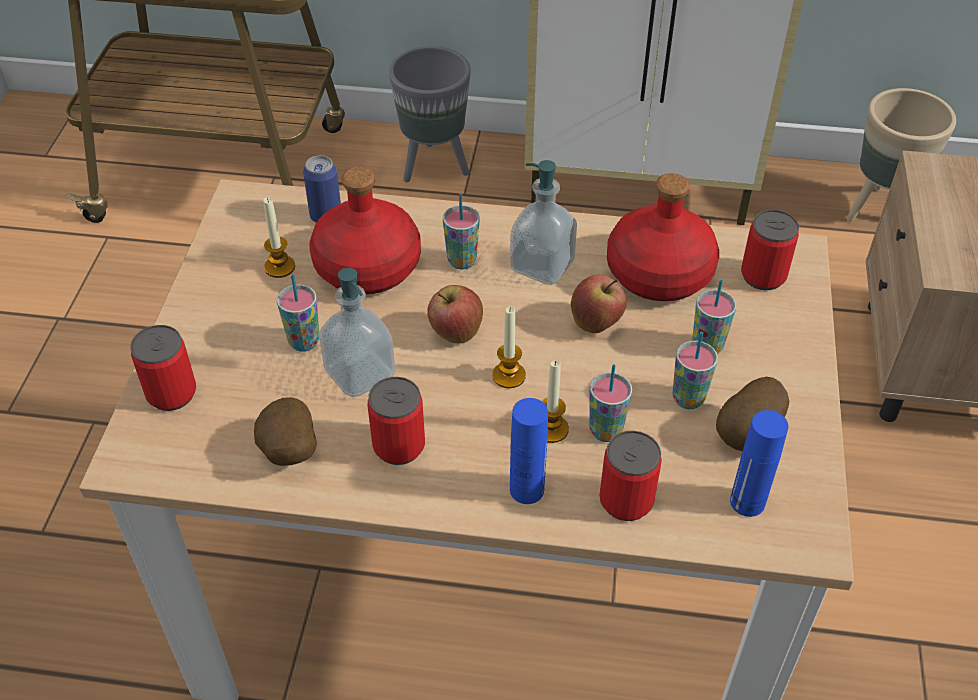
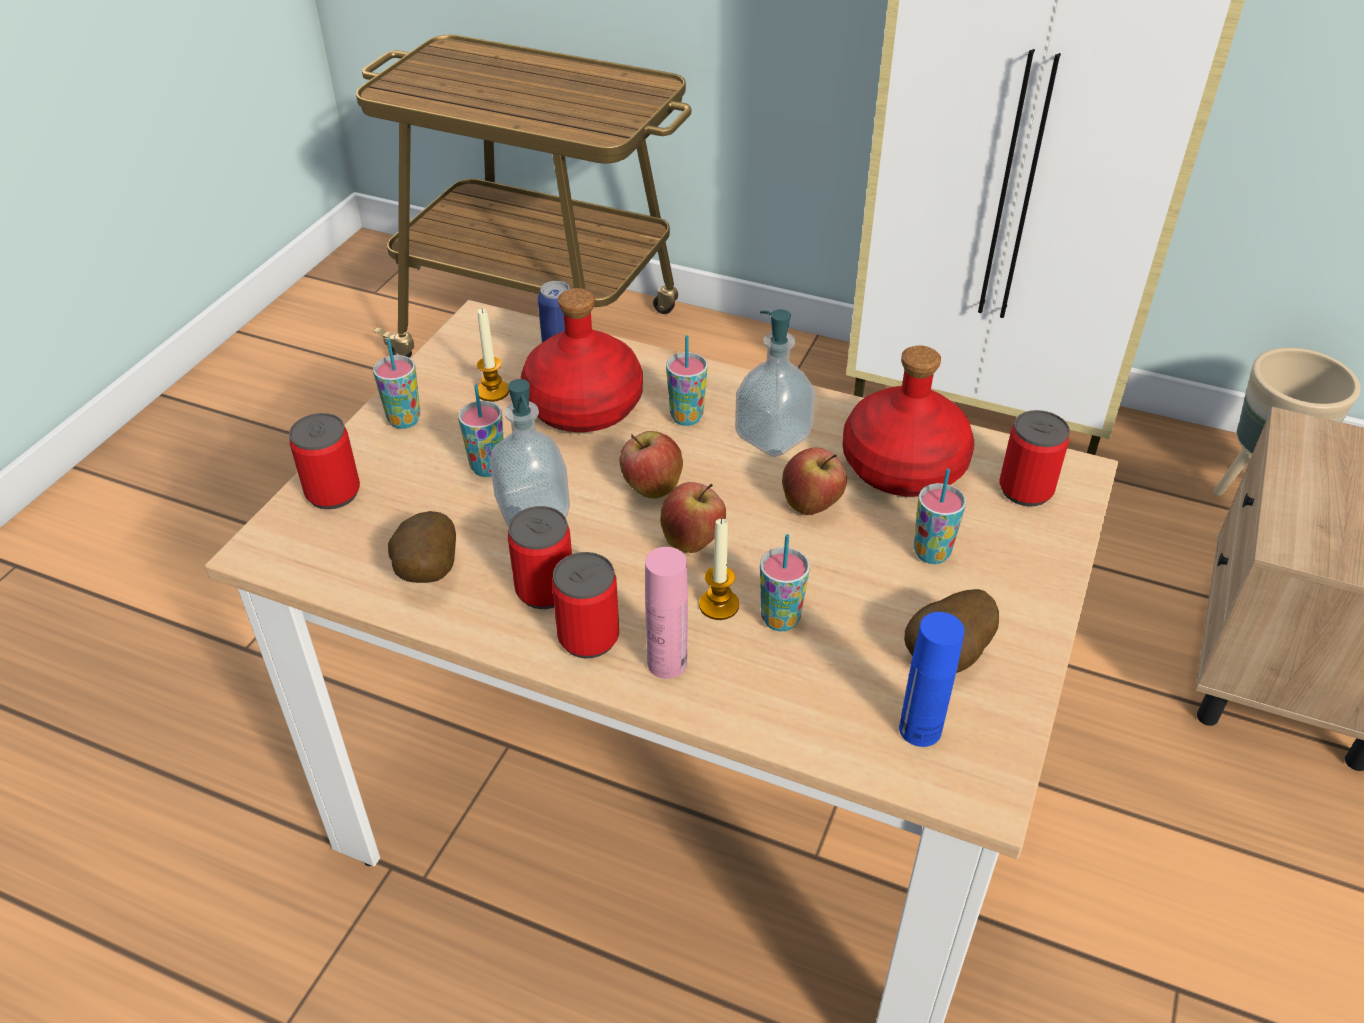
camera: 15 degrees right, 5 degrees down
grey planter [389,46,471,182] -> none
candle [492,306,526,388] -> apple [660,482,726,553]
blue bottle [510,398,548,504] -> pink bottle [645,547,688,679]
can [599,431,662,521] -> can moved to [552,552,619,658]
cup [672,332,718,409] -> cup moved to [373,338,420,429]

